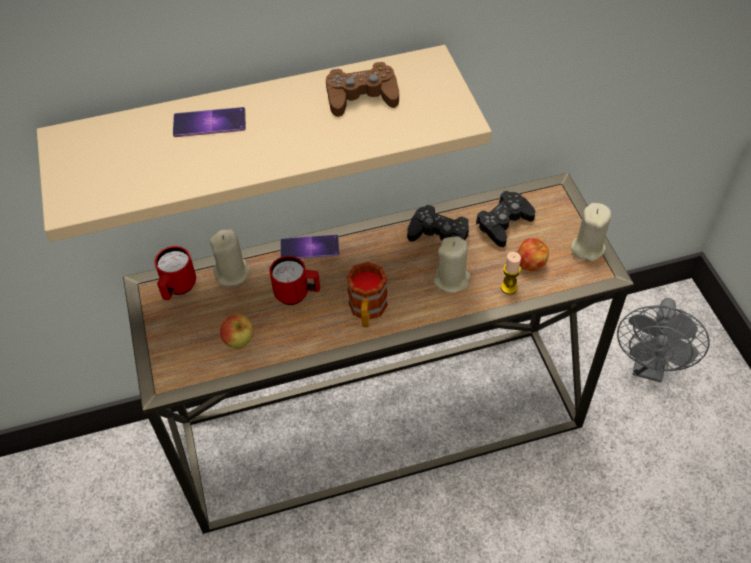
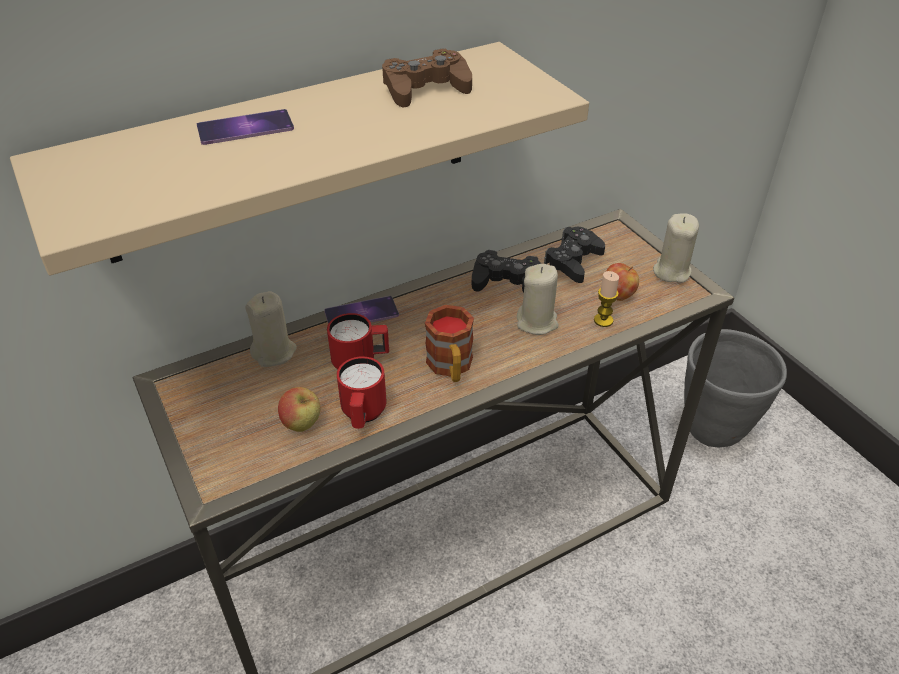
camera: 15 degrees left, 10 degrees down
red mug [154,246,196,300] -> red mug moved to [337,356,386,429]
grey fan [617,298,710,383] -> grey planter [684,329,787,448]

